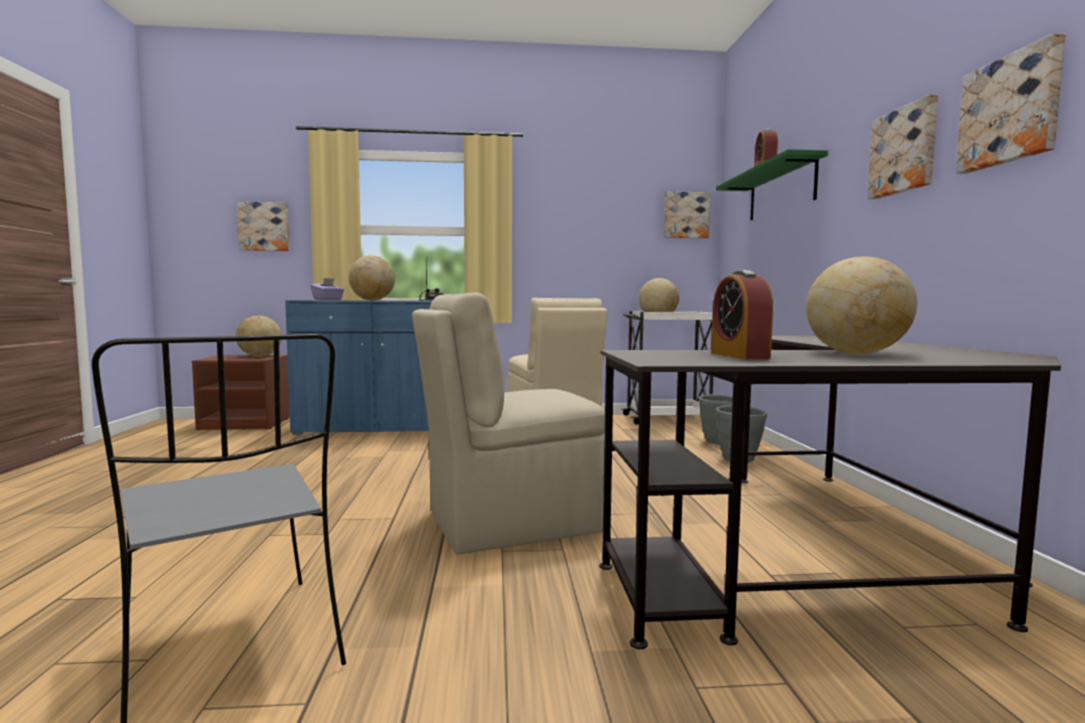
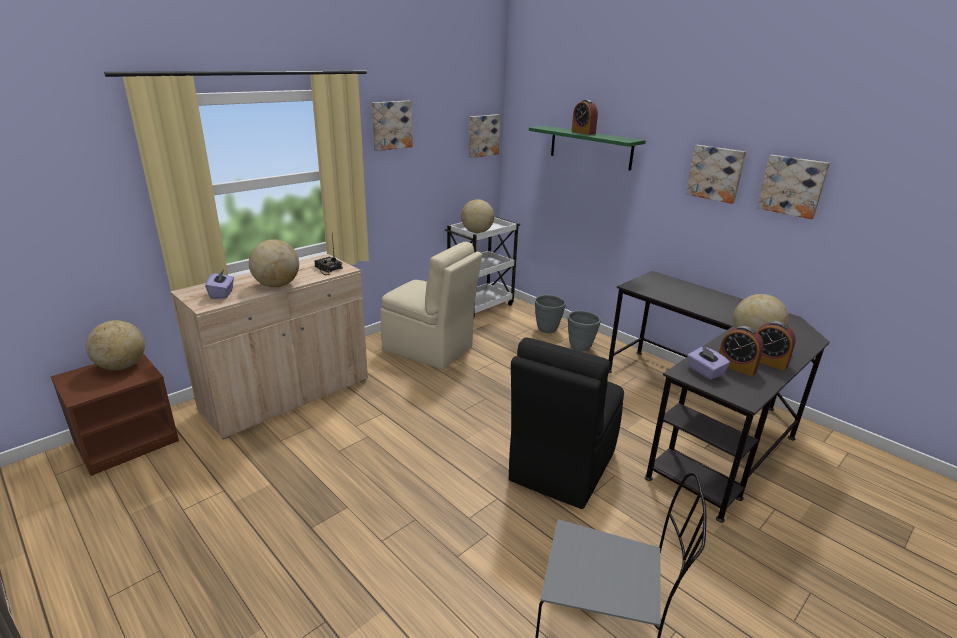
camera: 40 degrees left, 20 degrees up
picture [237,201,289,251] -> picture moved to [372,101,413,151]
blue cabinet [285,300,432,435] -> beige cabinet [170,254,368,439]
beige chair [412,292,605,555] -> black chair [509,338,624,509]
none -> purple tissue box [688,346,730,380]
none -> alarm clock [757,321,796,371]

